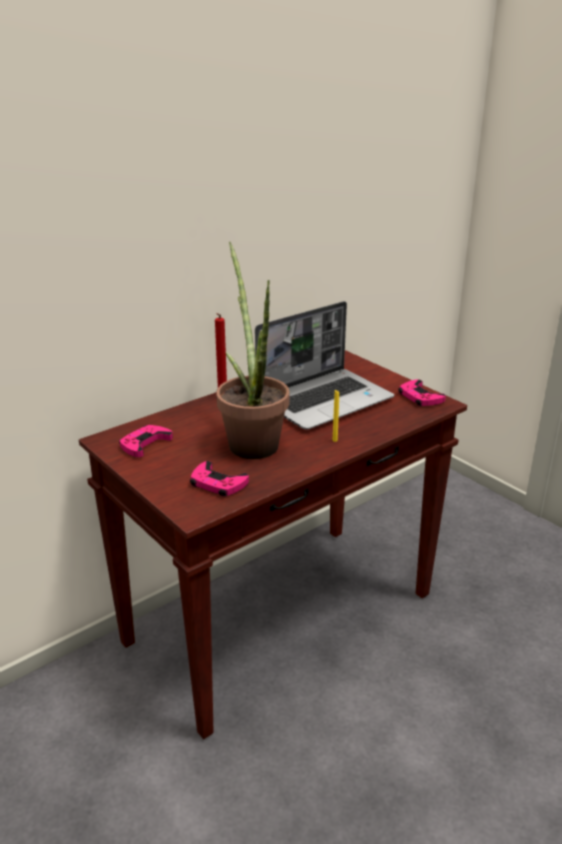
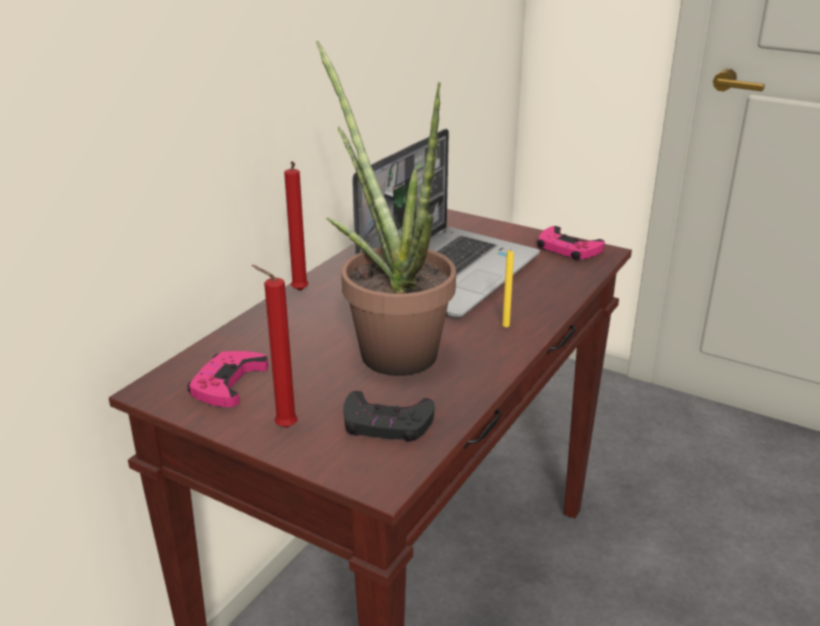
camera: 20 degrees left, 0 degrees up
pink game controller [190,461,249,497] -> black game controller [343,390,434,442]
none -> red candle [251,265,298,428]

